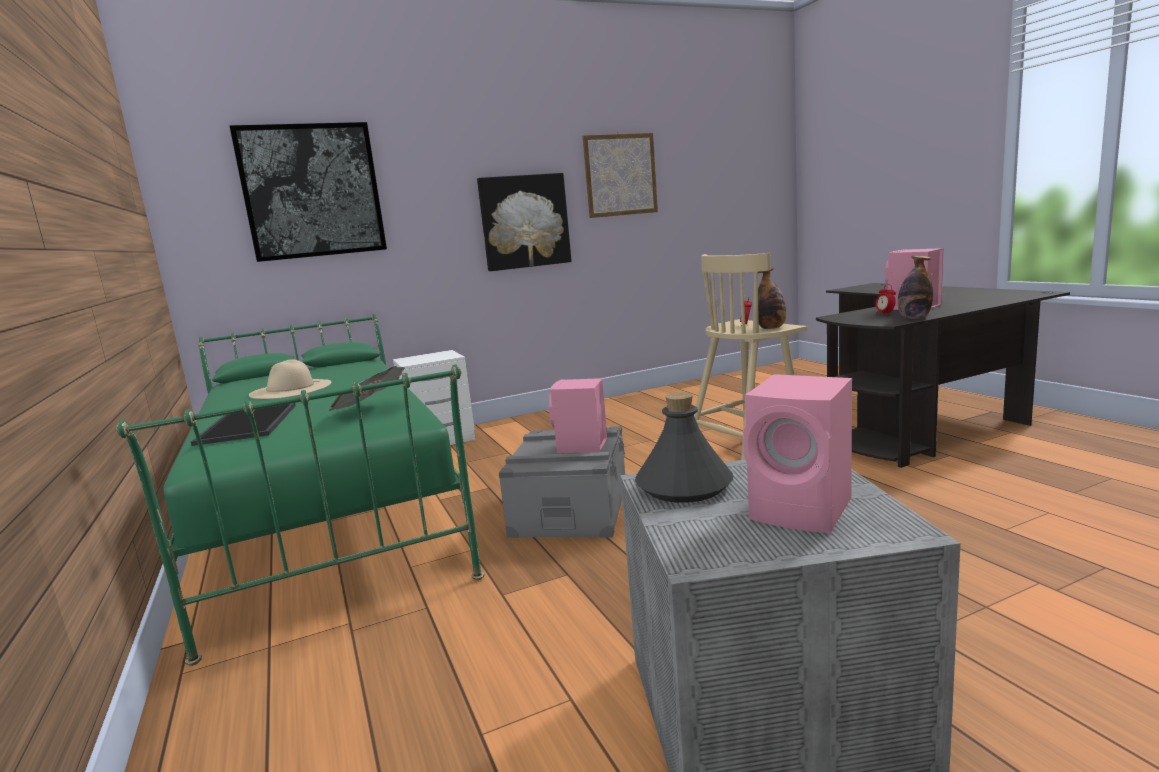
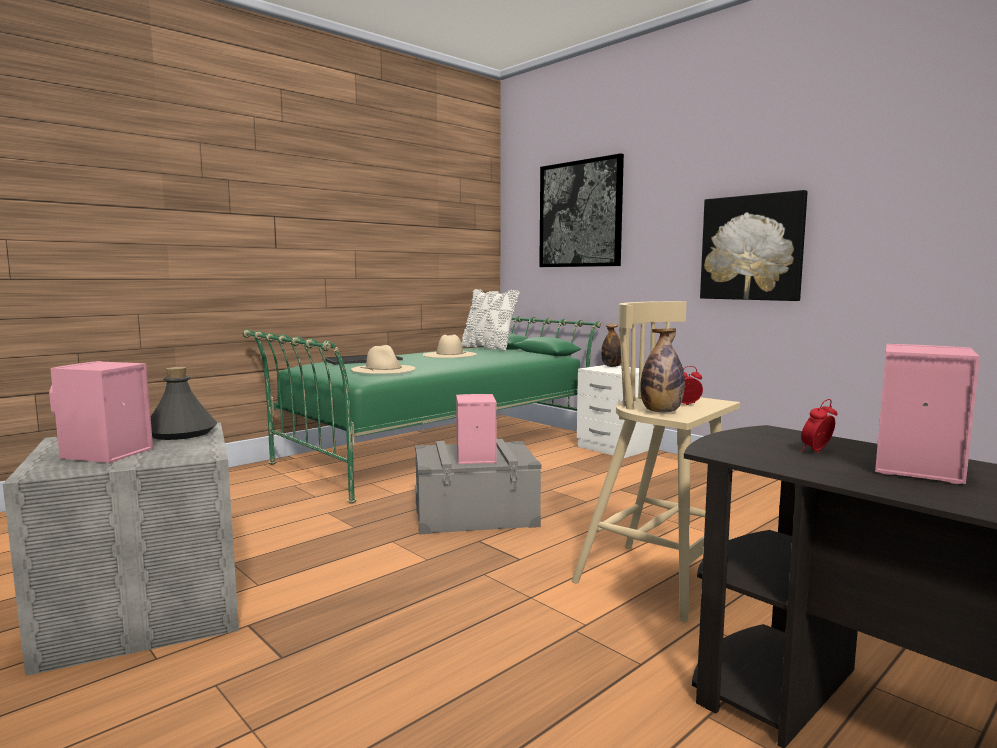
camera: 70 degrees right, 5 degrees down
newspaper [328,366,405,411] -> beige hat [351,345,415,374]
picture [583,133,658,218] -> none
bottle [898,256,933,319] -> bottle moved to [601,324,621,367]
none -> white pillow [461,289,519,351]

